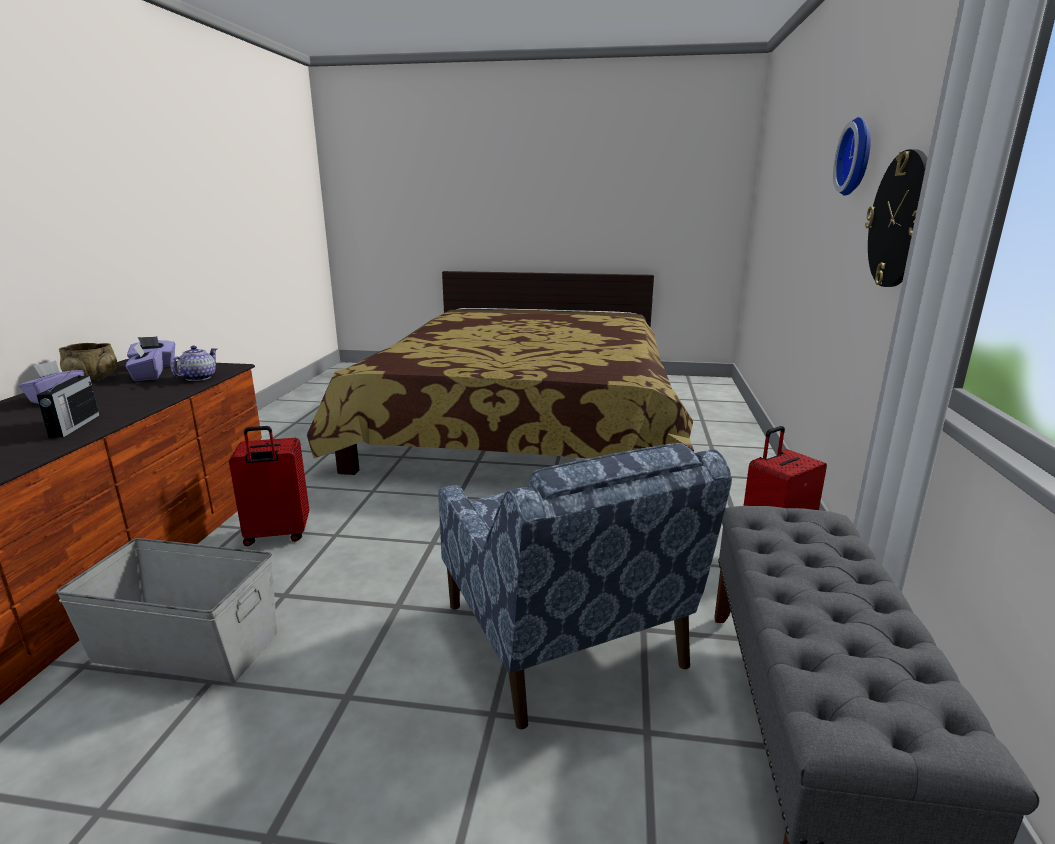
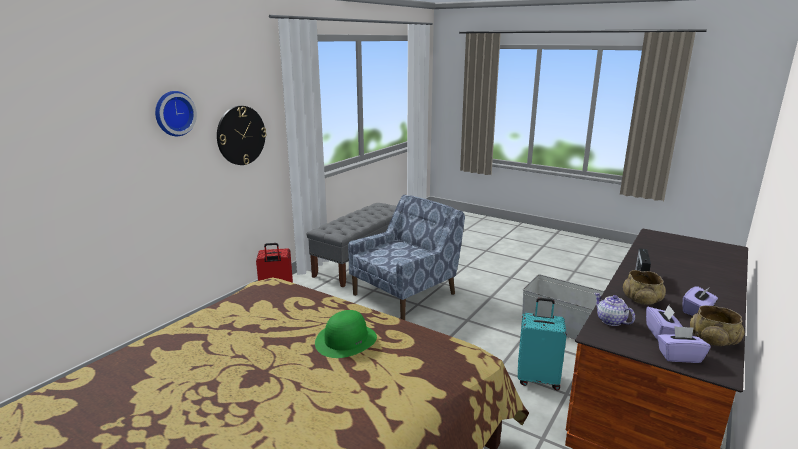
camera: 155 degrees left, 0 degrees up
teapot [171,346,217,381] -> teapot turned 105 degrees clockwise [594,293,635,326]
red suitcase [229,426,309,546] -> turquoise suitcase [518,298,567,391]
blue armchair [438,443,732,729] -> blue armchair turned 45 degrees clockwise [348,195,465,320]
none -> green hat [315,310,377,358]
none -> beige bowl [623,270,666,305]

